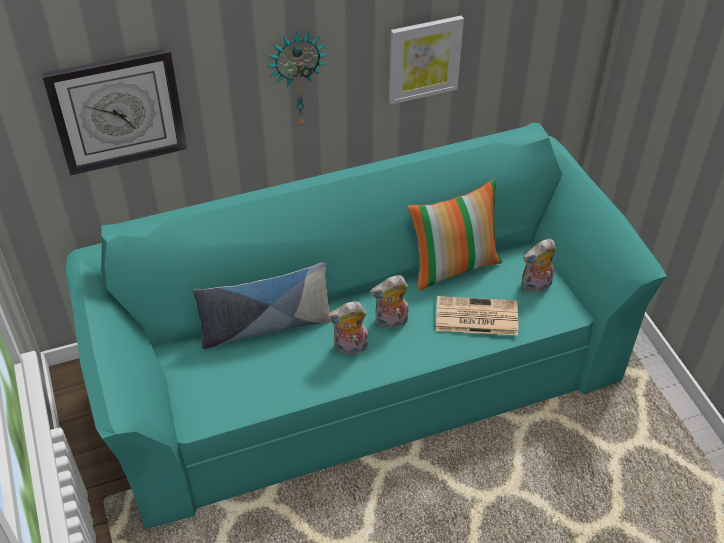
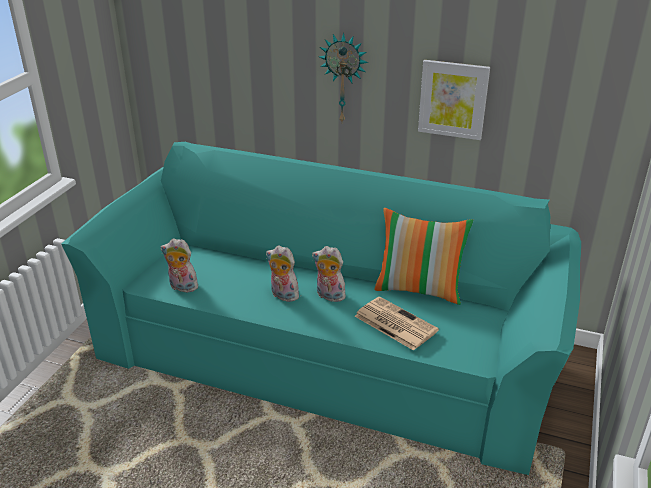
camera: 40 degrees right, 15 degrees down
wall clock [42,48,187,176] -> none
pillow [193,262,331,349] -> none
plush toy [521,239,556,293] -> plush toy moved to [161,238,202,292]

